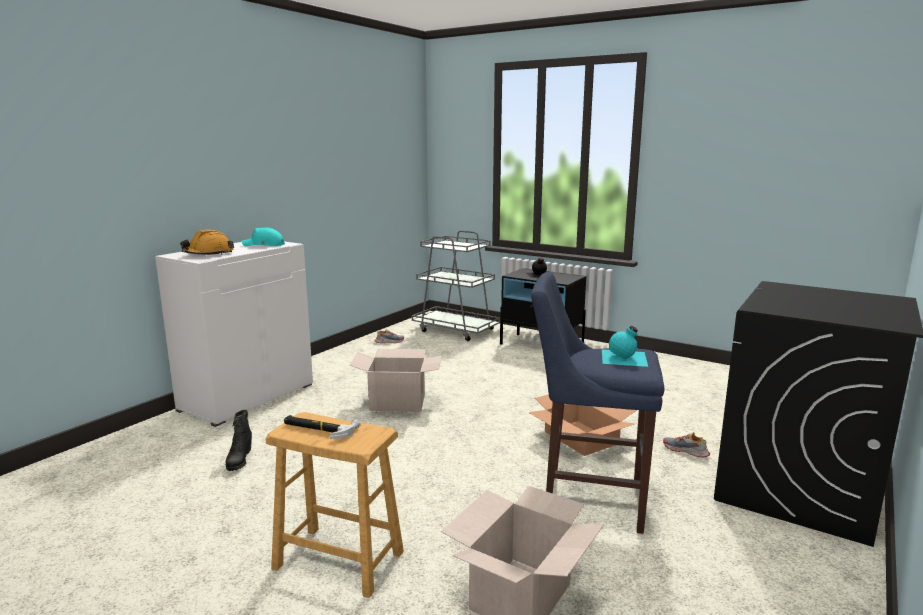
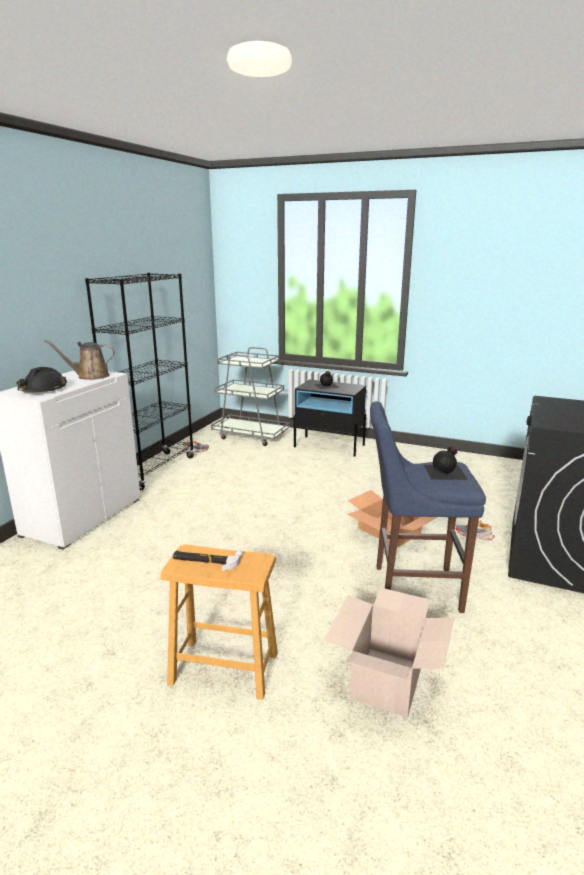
camera: 10 degrees left, 5 degrees up
orange hard hat [180,230,234,255] -> black hard hat [17,367,67,392]
black boot [226,410,252,471] -> none
turquoise cap [242,227,285,246] -> brown watering can [44,340,115,380]
cardboard box [350,349,442,412] -> none
turquoise bottle [602,326,648,367] -> black bottle [424,446,468,480]
none -> black bookcase [85,273,194,490]

